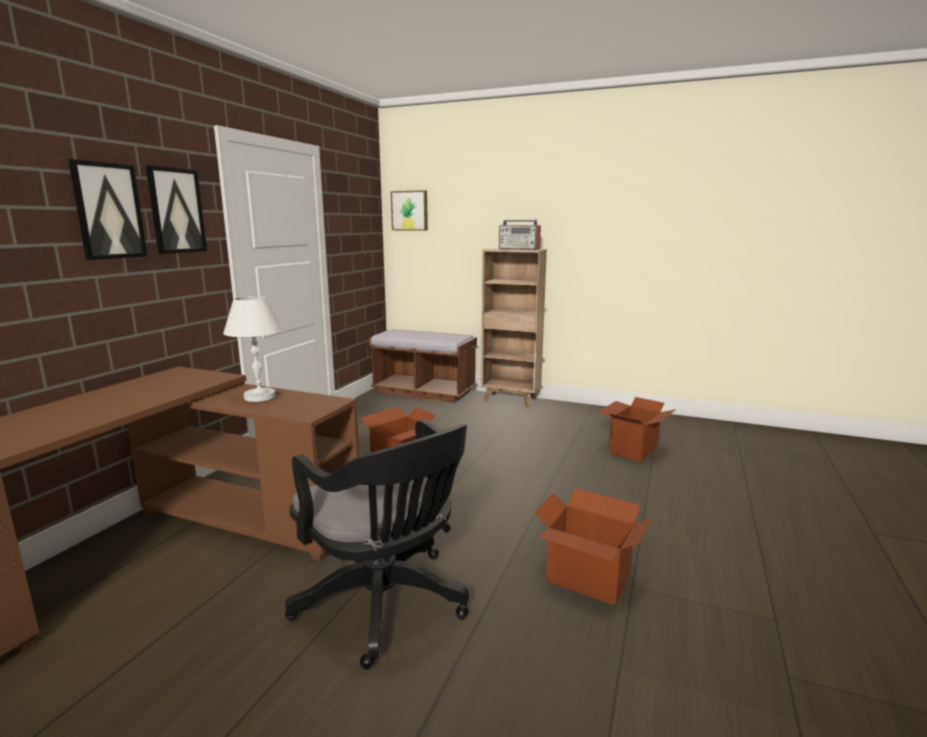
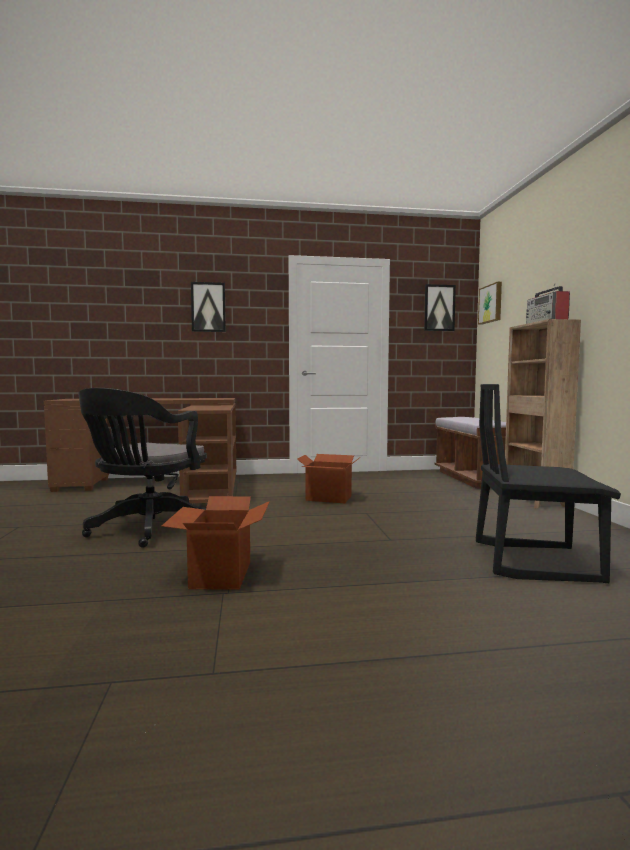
camera: 60 degrees right, 10 degrees down
picture [145,165,207,254] -> picture moved to [424,284,456,331]
white table lamp [223,296,282,402] -> none
cardboard box [598,397,676,462] -> black chair [476,384,621,583]

